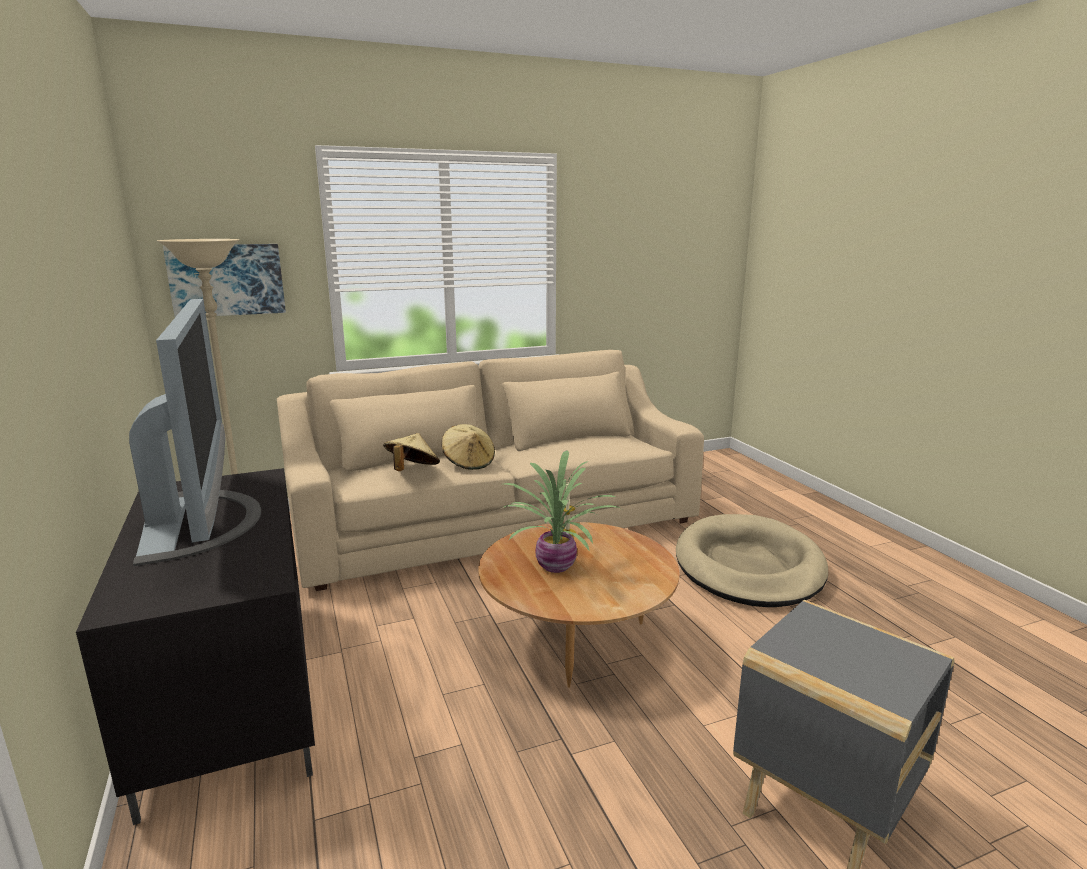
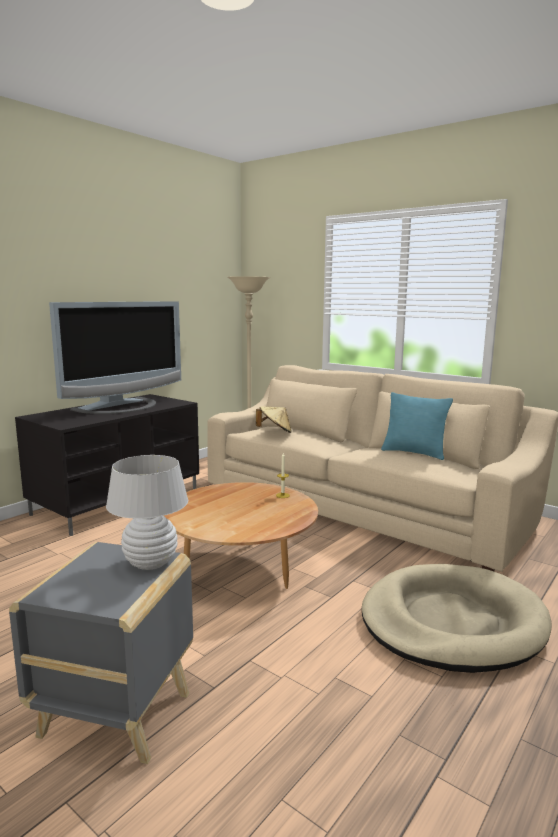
camera: 60 degrees right, 5 degrees down
picture [163,244,286,317] -> none
beige hat [442,424,495,470] -> none
potted plant [502,450,620,573] -> none
none -> white table lamp [106,455,188,570]
none -> turquoise pillow [381,392,453,460]

